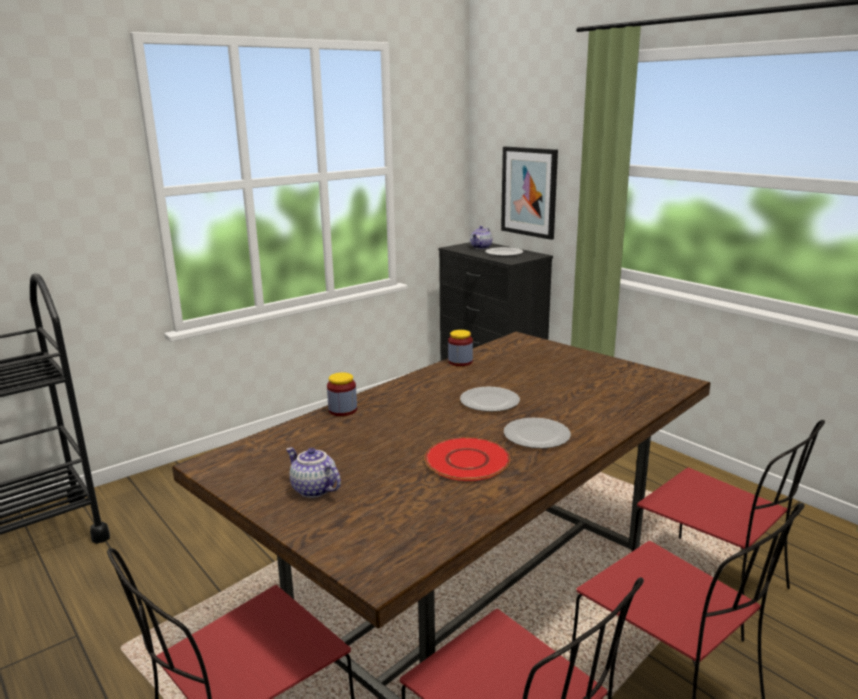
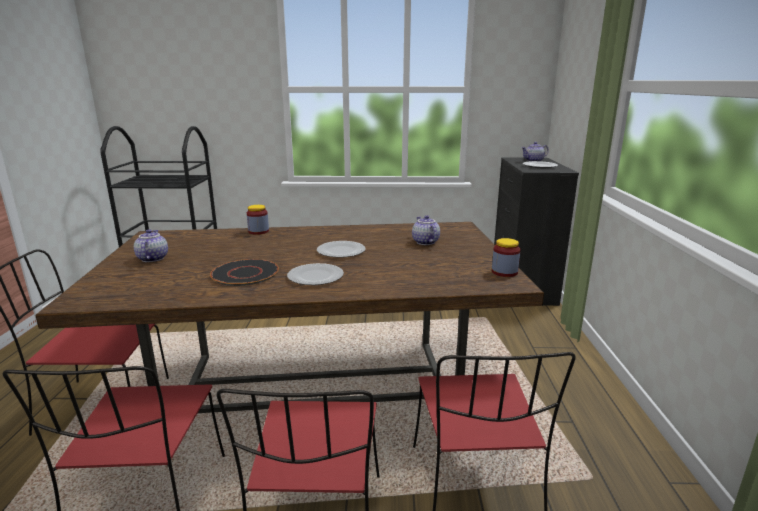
camera: 40 degrees right, 0 degrees up
red plate [425,437,510,481] -> black plate [210,259,279,286]
jar [448,330,473,366] -> jar moved to [492,238,520,277]
picture [501,146,558,240] -> none
none -> teapot [412,215,440,245]

